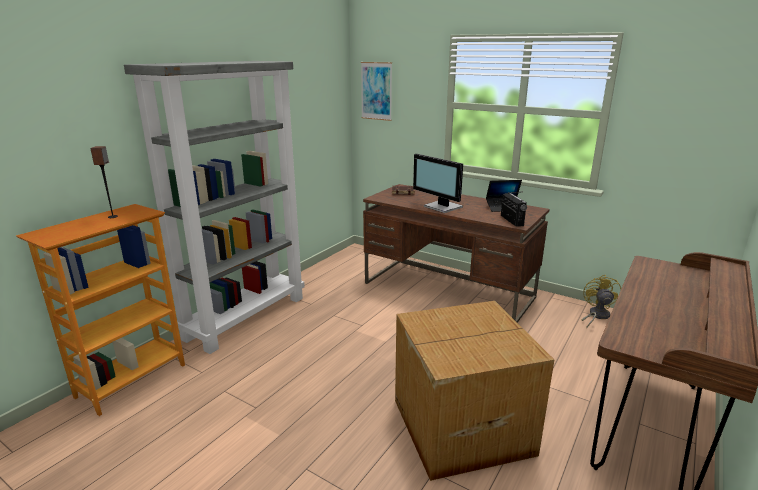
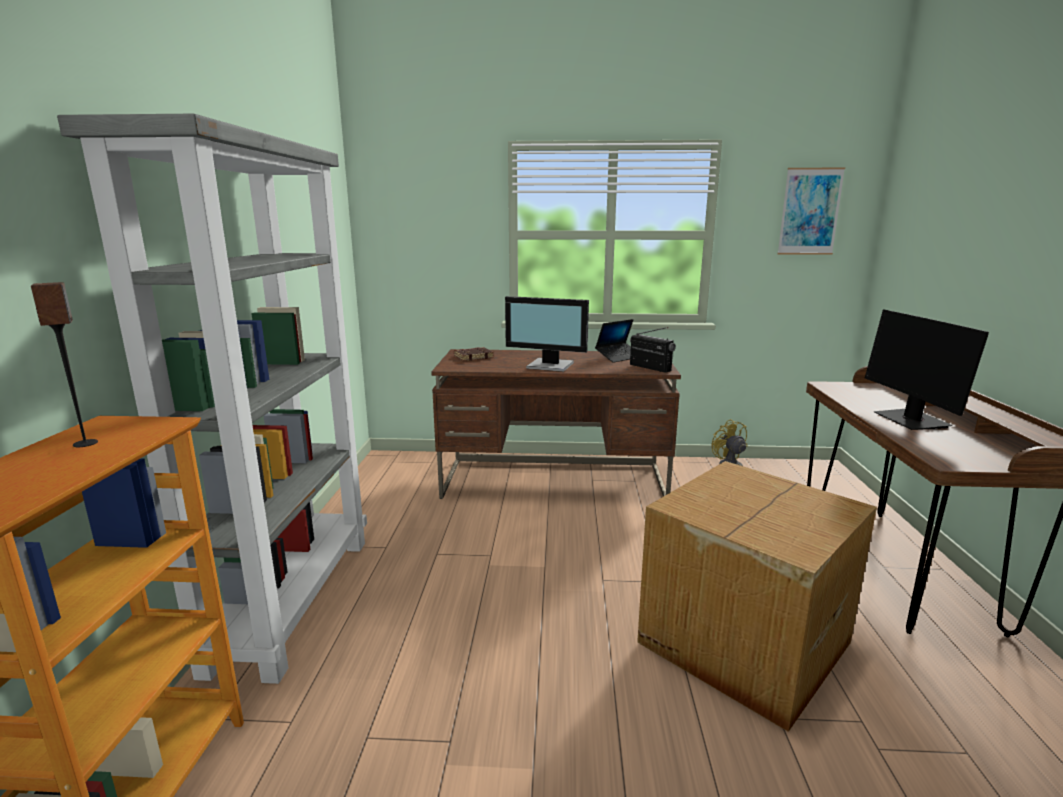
camera: 30 degrees left, 5 degrees down
picture [361,62,392,121] -> picture moved to [778,168,845,255]
none -> monitor [865,310,989,430]

